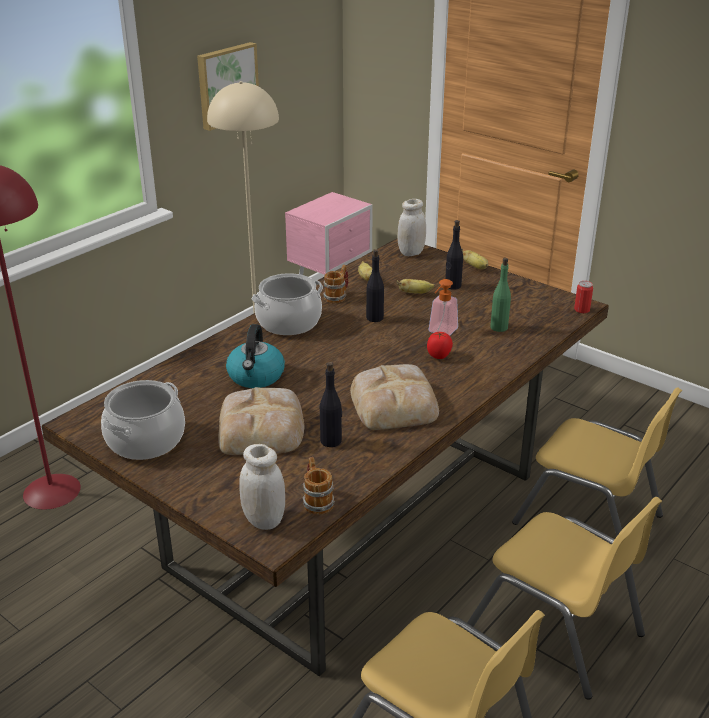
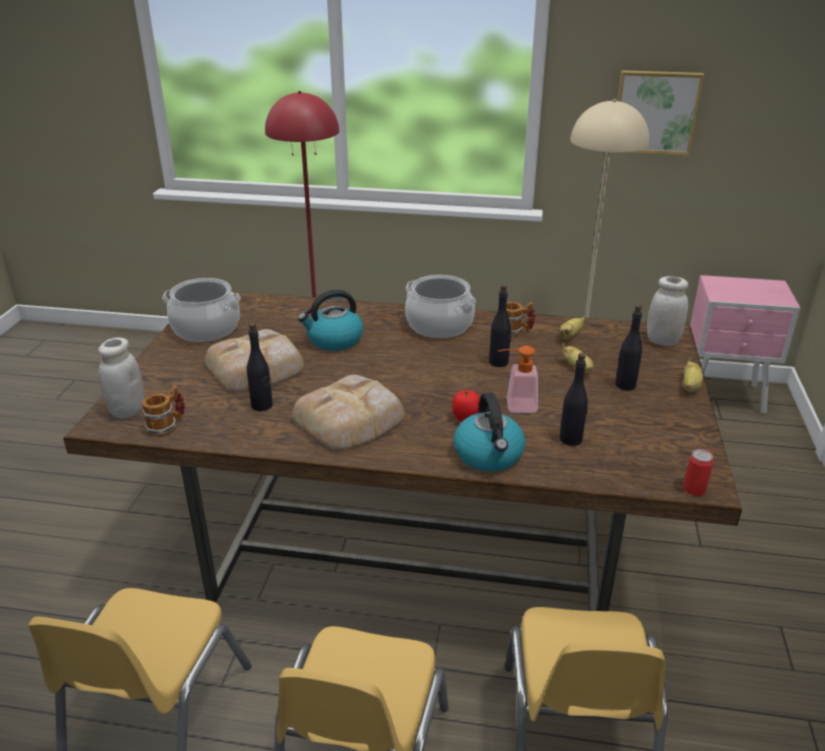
camera: 60 degrees right, 0 degrees up
green bottle [490,258,511,332] -> black bottle [560,353,588,446]
none -> kettle [453,392,526,471]

